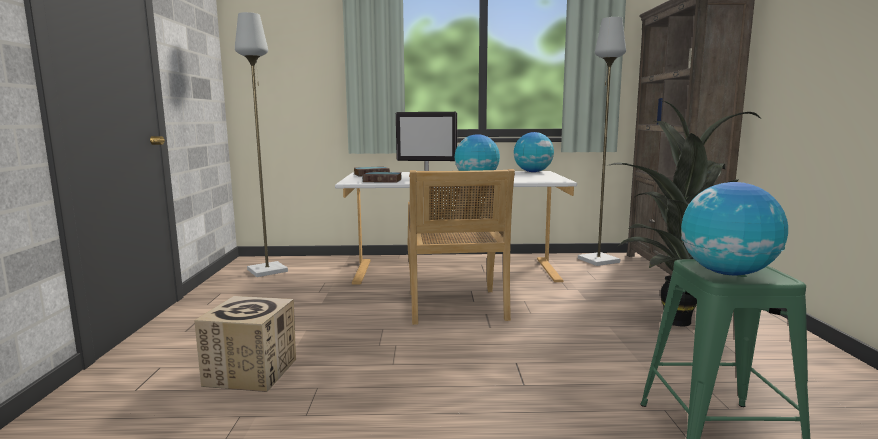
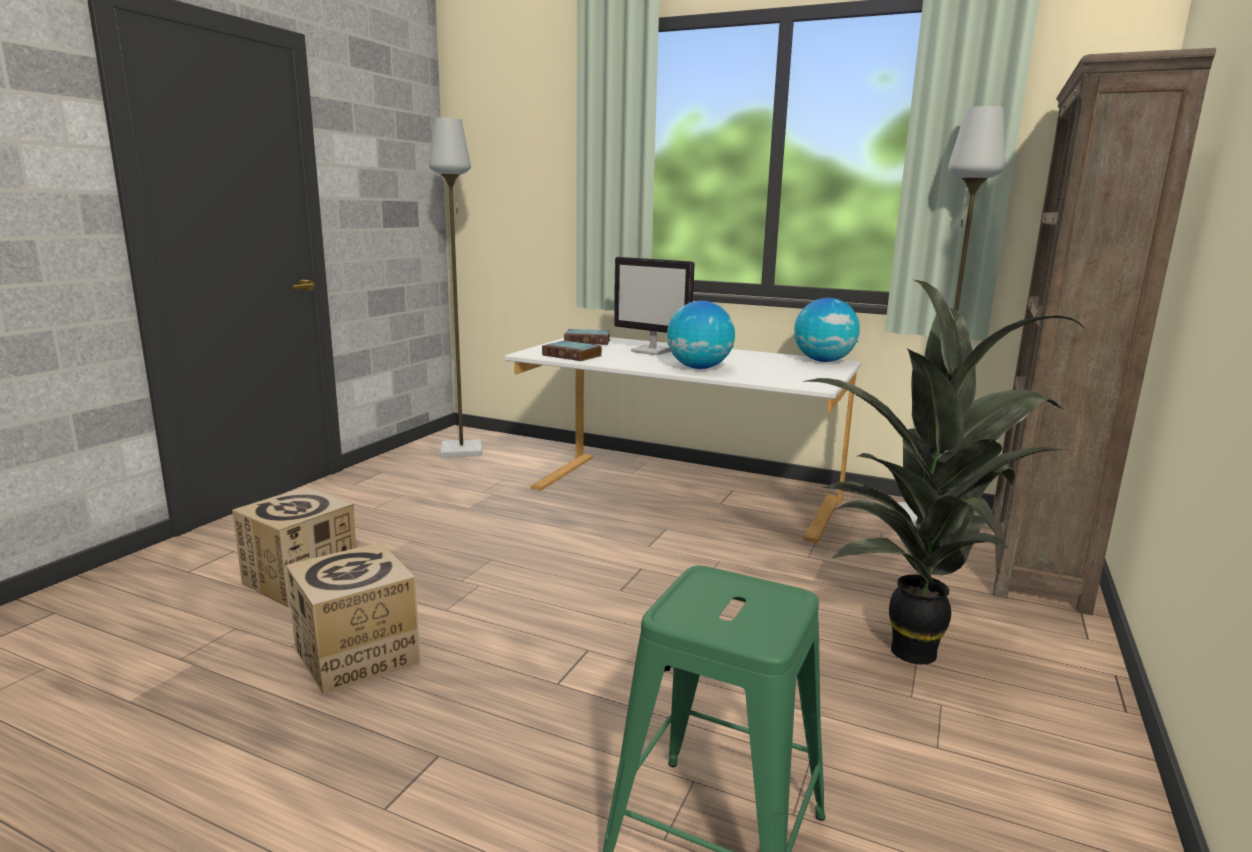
camera: 25 degrees right, 5 degrees up
beige chair [408,169,515,325] -> none
globe [681,182,788,276] -> none
none -> cardboard box [286,542,421,695]

